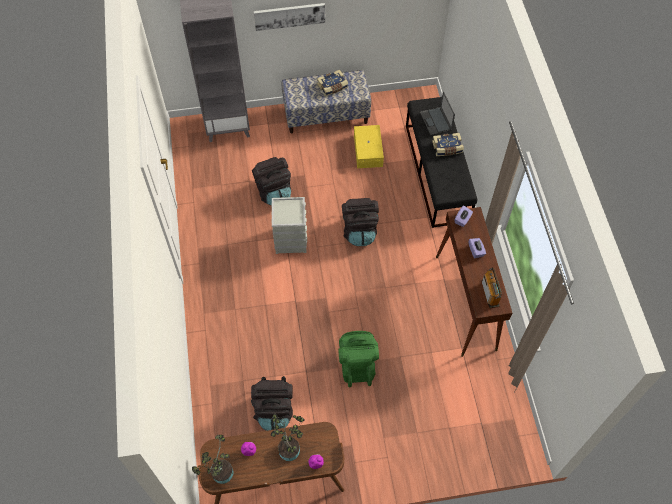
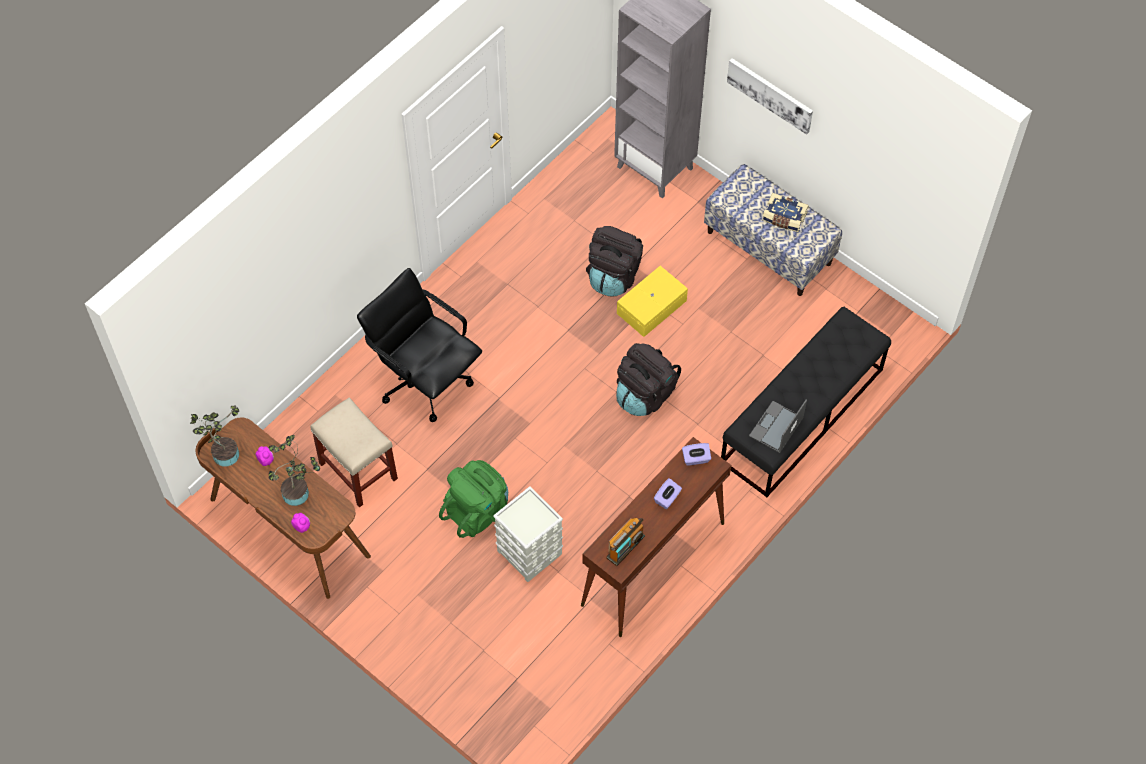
camera: 50 degrees right, 0 degrees up
black backpack [251,376,293,431] -> beige stool [310,397,398,507]
grey storage box [271,197,307,254] -> grey storage box moved to [493,486,563,582]
yellow storage box [354,125,384,168] -> yellow storage box moved to [617,266,688,337]
laptop [420,92,455,135] -> laptop moved to [749,399,807,453]
book [432,133,464,156] -> none
none -> black office chair [357,268,482,422]

